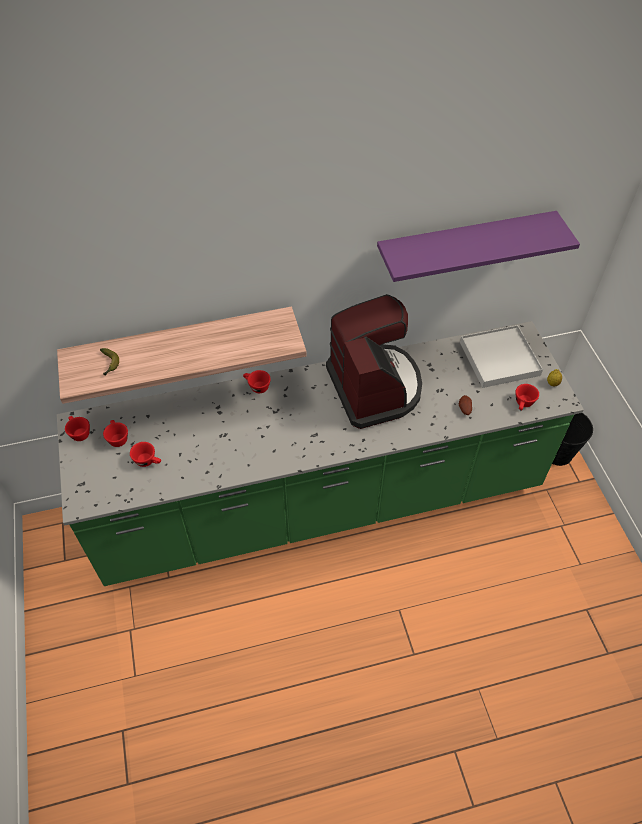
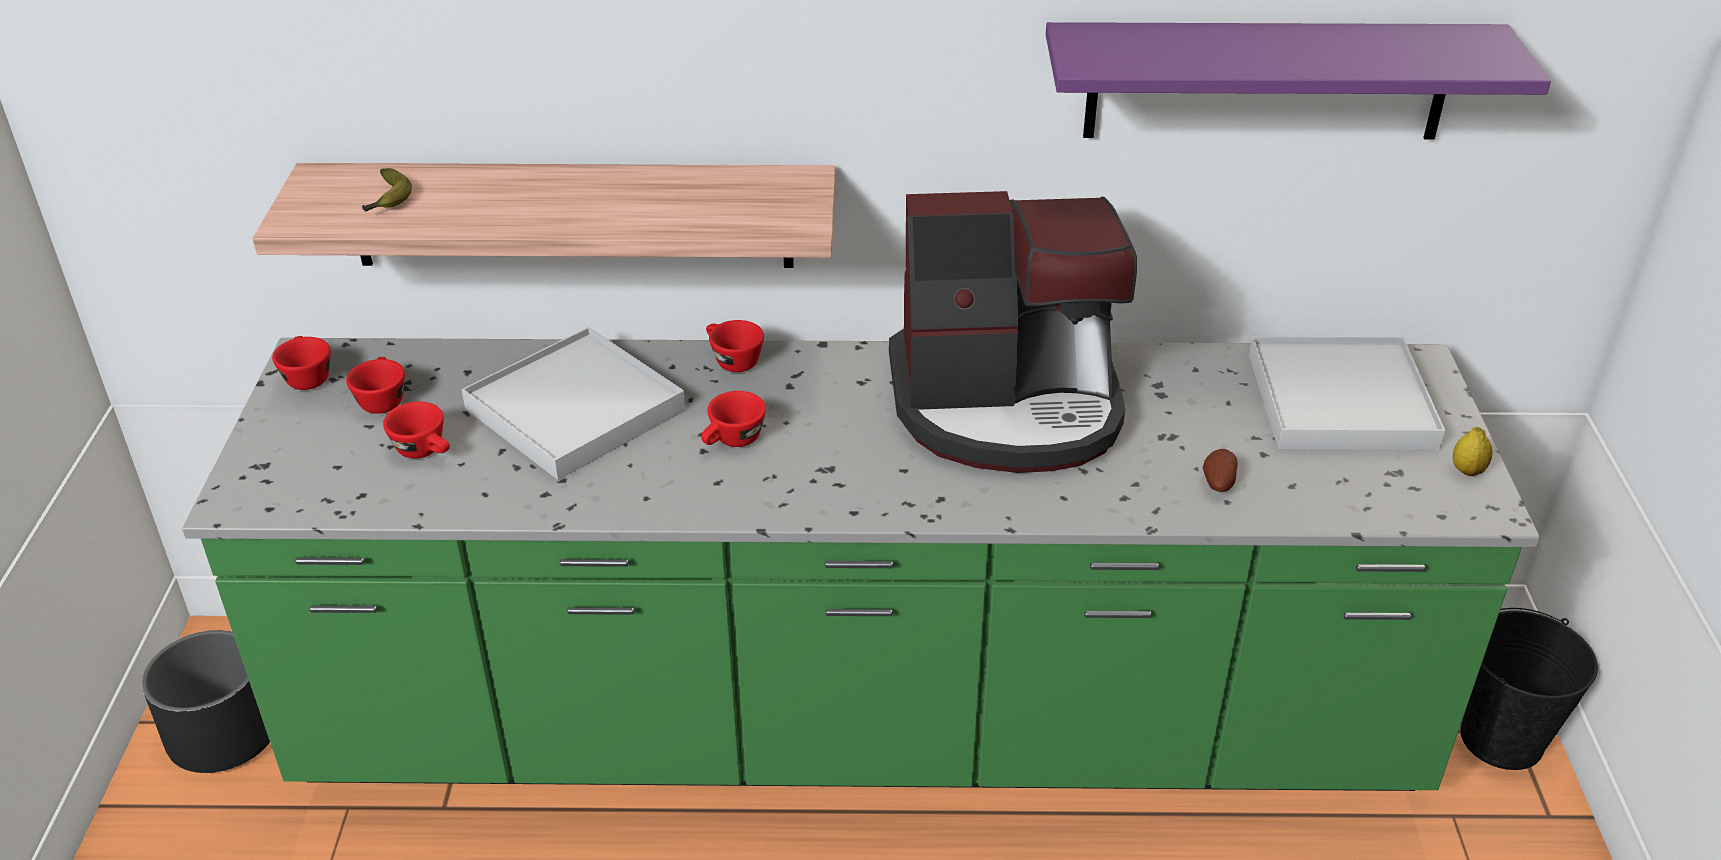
camera: 15 degrees right, 15 degrees down
coffee machine [326,294,422,429] -> coffee machine turned 90 degrees clockwise [889,191,1137,473]
red cup [515,384,539,410] -> red cup moved to [701,391,766,447]
none -> black planter [142,630,270,773]
none -> white tray [461,327,686,480]

